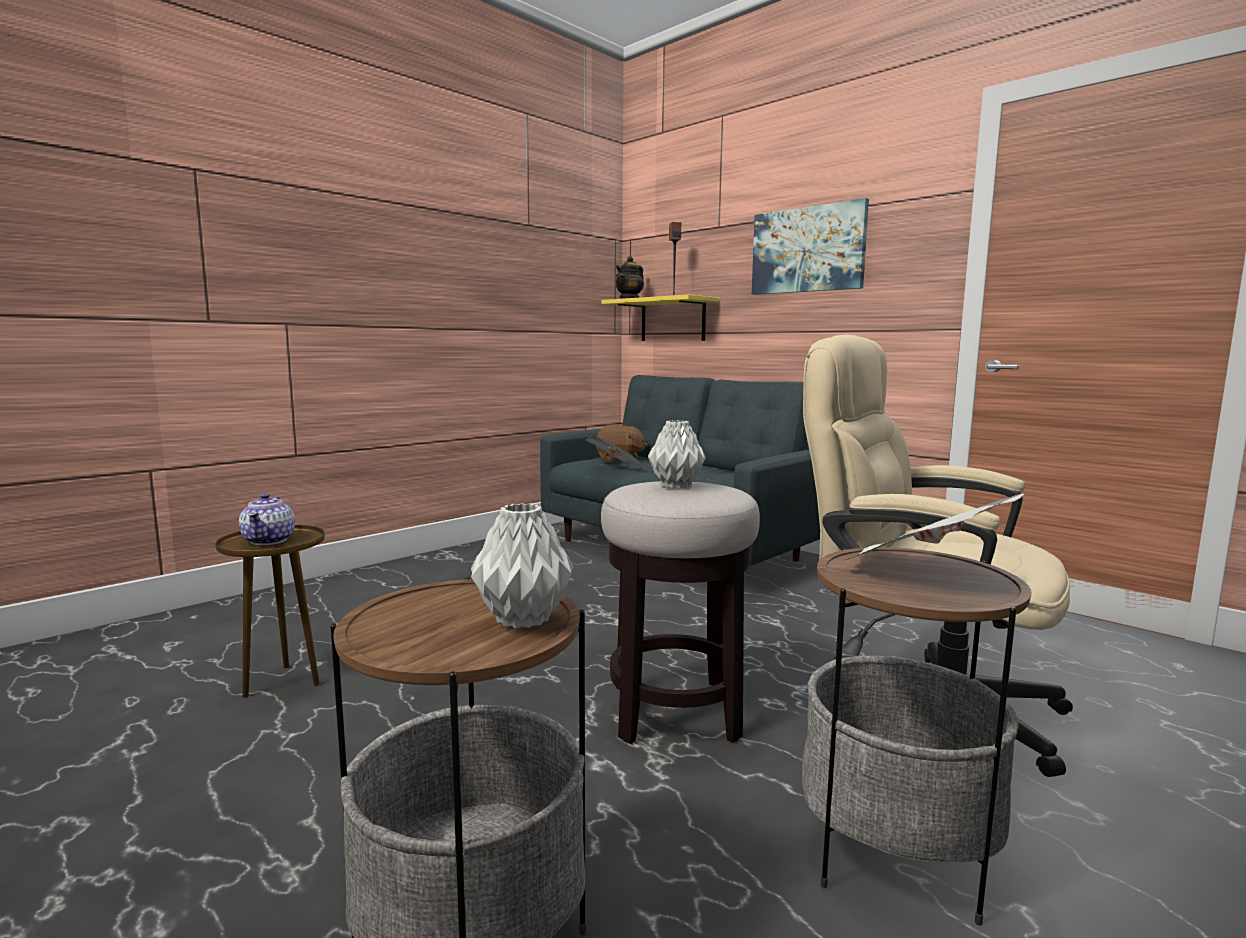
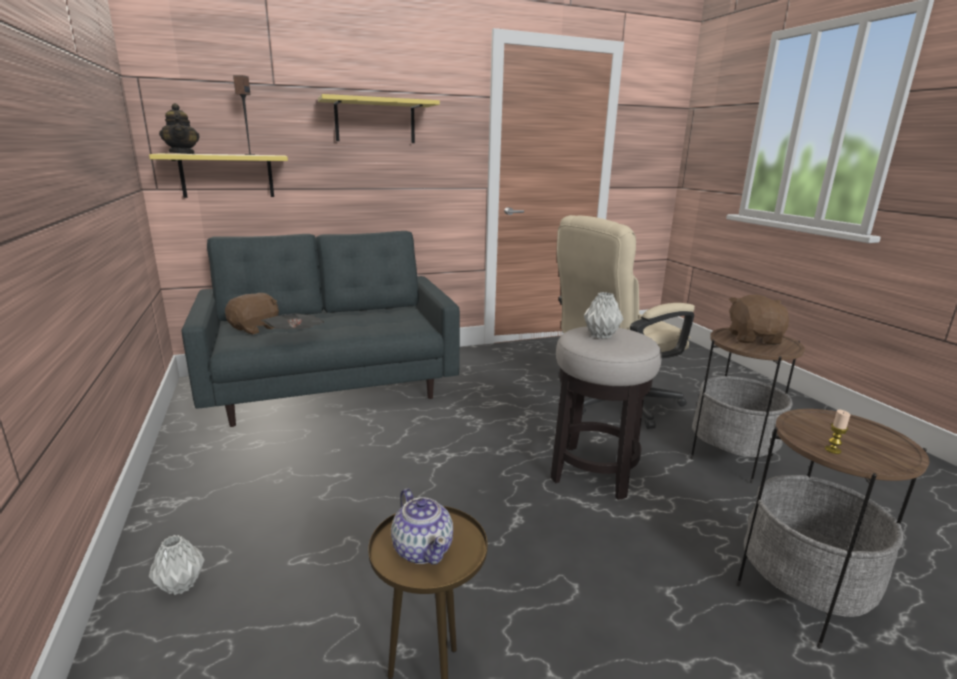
camera: 65 degrees left, 10 degrees up
teapot [239,493,295,545] -> teapot turned 45 degrees clockwise [391,488,453,565]
grey vase [471,503,573,628] -> grey vase moved to [149,535,205,595]
picture [752,198,869,295] -> yellow shelf [318,94,440,143]
newspaper [845,494,1024,560] -> brown plush toy [729,294,789,345]
none -> candle [825,410,850,454]

